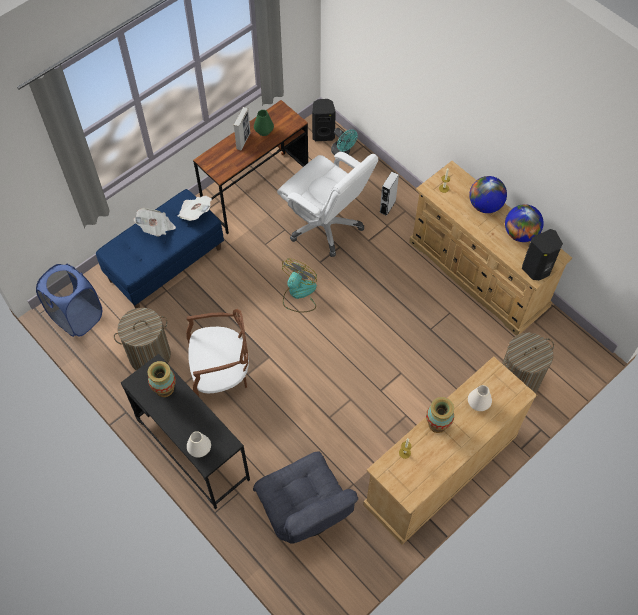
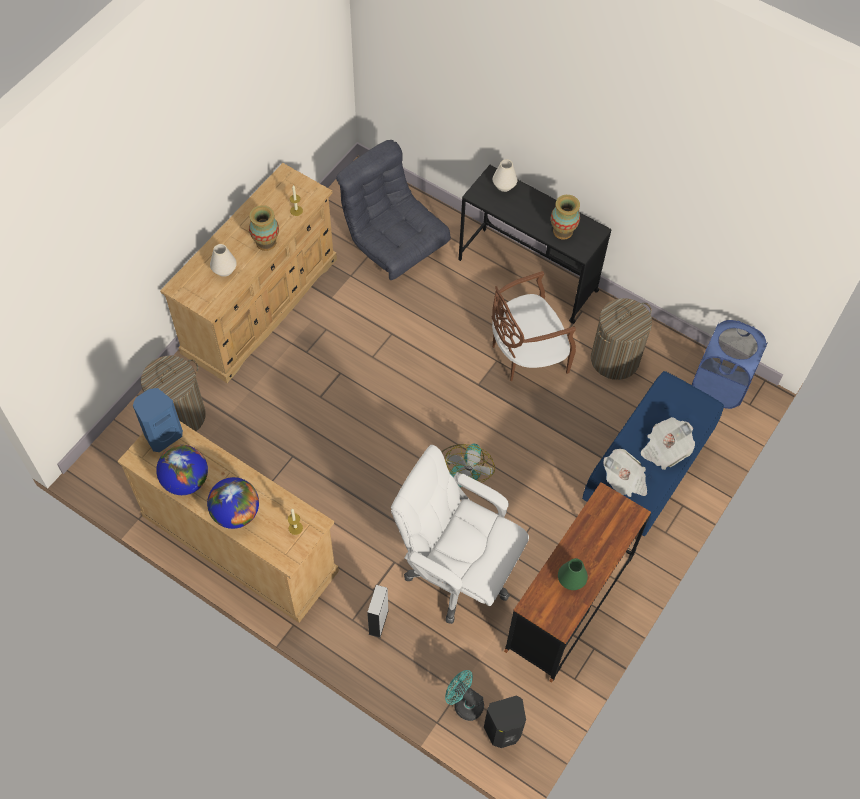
camera: 165 degrees right, 0 degrees up
picture frame [233,107,251,151] -> none
black speaker [522,229,563,280] -> blue speaker [133,388,183,452]

